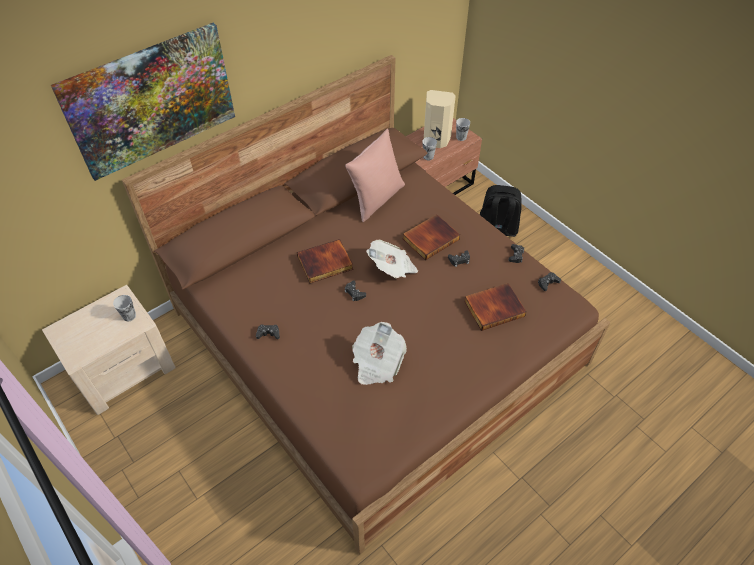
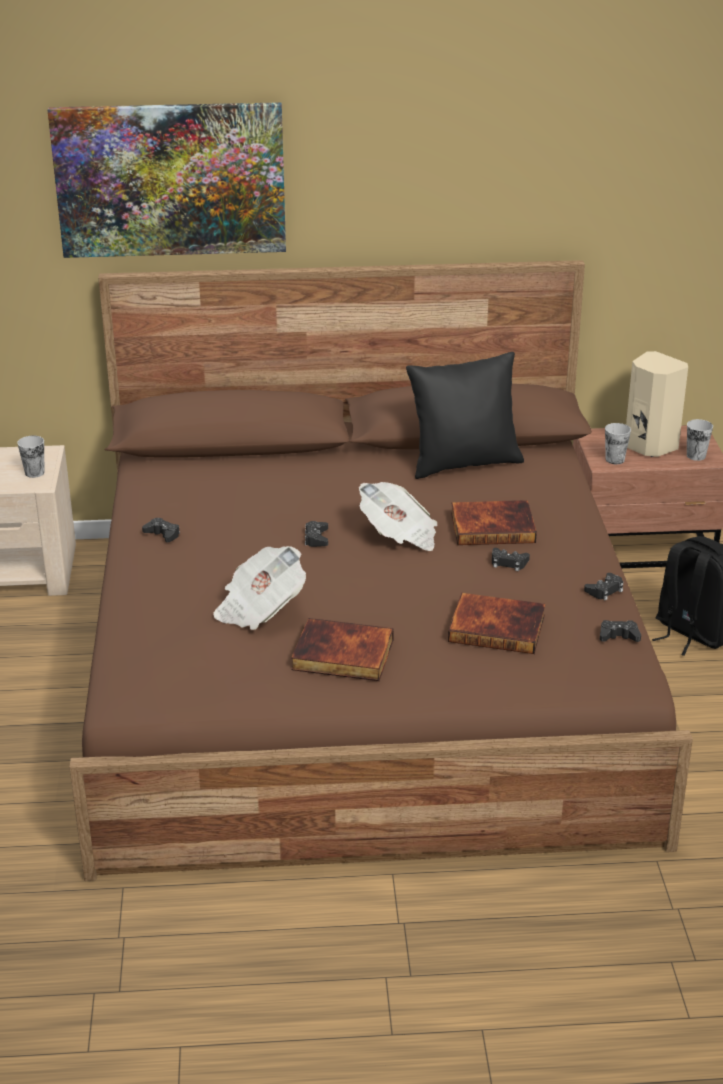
camera: 35 degrees right, 20 degrees down
book [297,239,353,283] -> book moved to [291,618,394,681]
pink pillow [345,129,405,222] -> black pillow [406,352,524,479]

